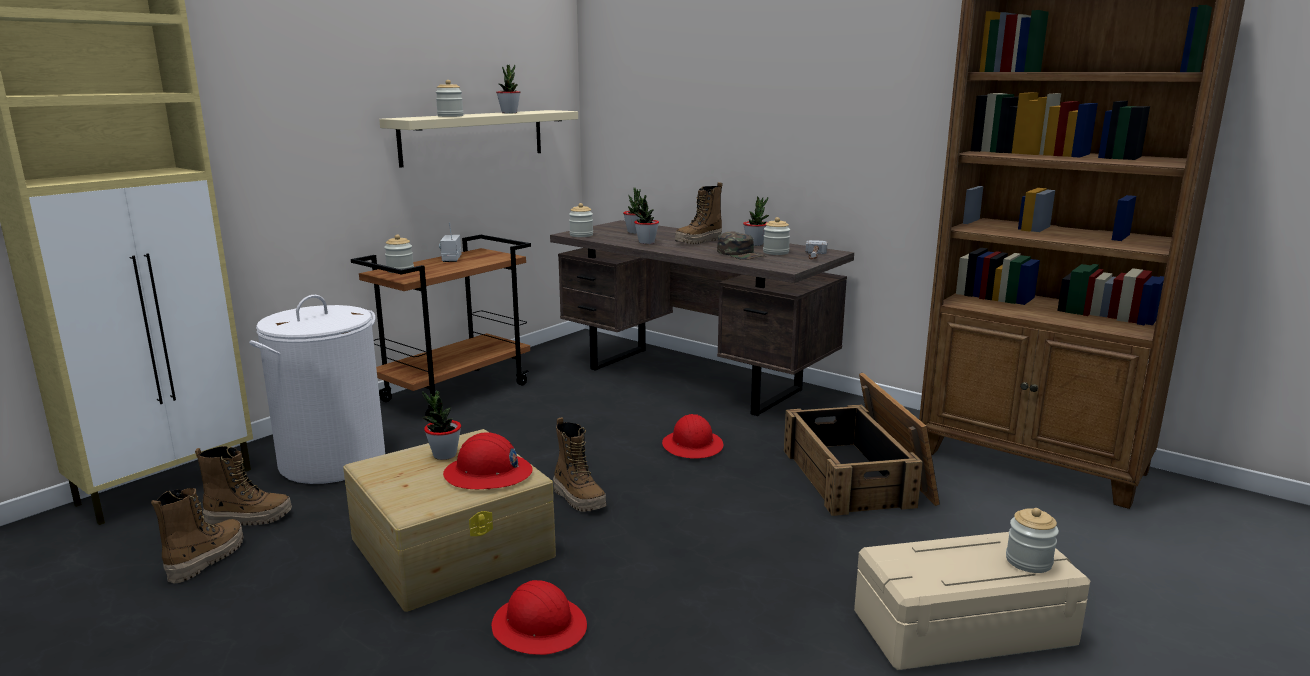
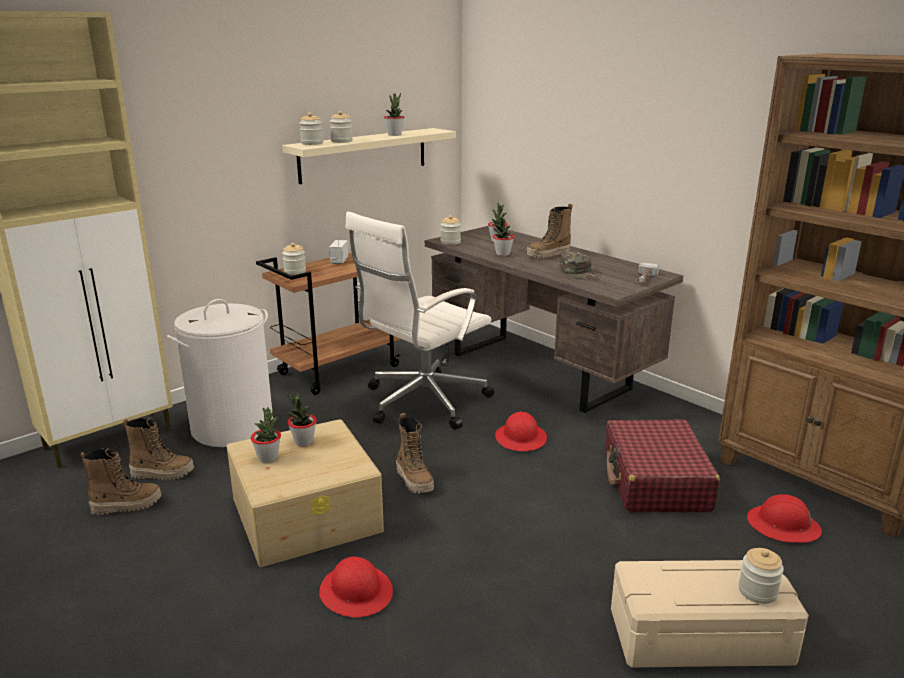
camera: 10 degrees right, 5 degrees up
boot [151,488,243,583] -> boot turned 45 degrees clockwise [81,448,161,515]
red hard hat [443,432,533,489] -> red hard hat moved to [747,494,822,543]
potted plant [743,196,769,246] -> potted plant moved to [251,407,281,463]
jar [763,217,790,255] -> jar moved to [299,112,323,145]
crate [784,373,940,516] -> red suitcase [605,419,720,513]
none -> white office chair [345,212,494,430]

